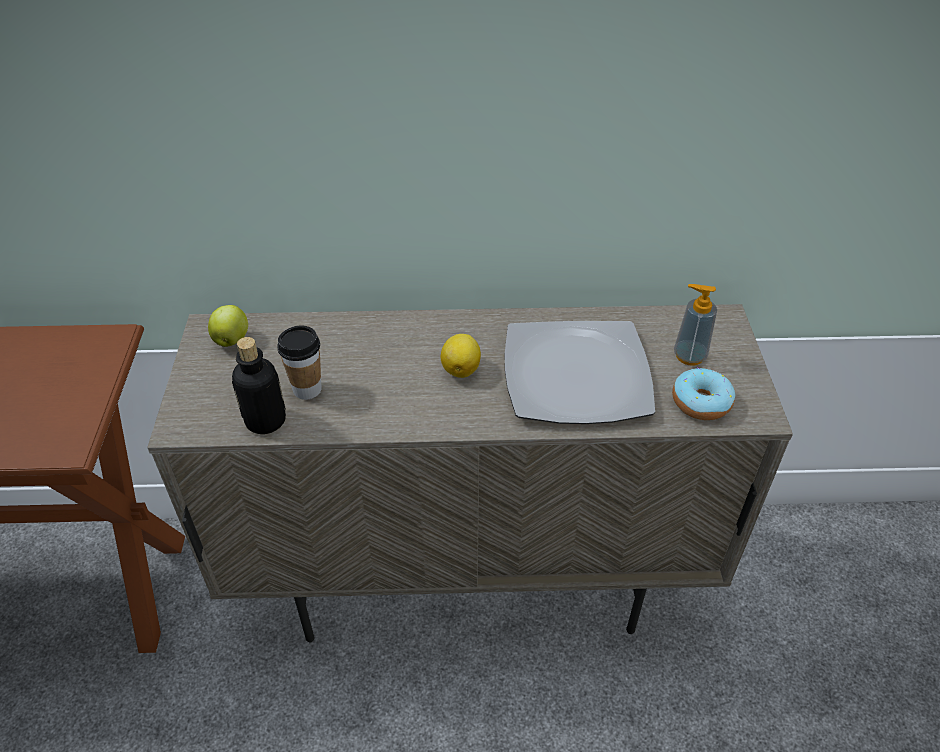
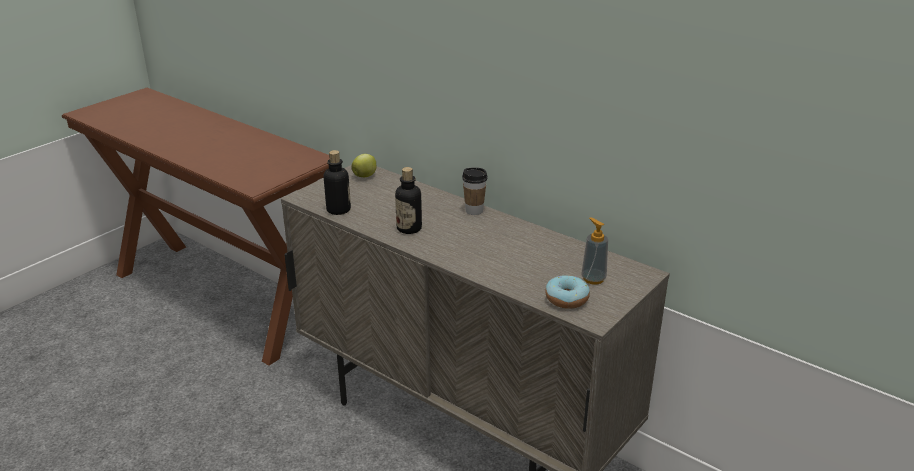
camera: 40 degrees right, 15 degrees down
cup [277,325,322,400] -> cup moved to [462,167,487,215]
lemon [441,334,481,378] -> none
plate [504,321,655,424] -> none
none -> bottle [395,167,422,234]

